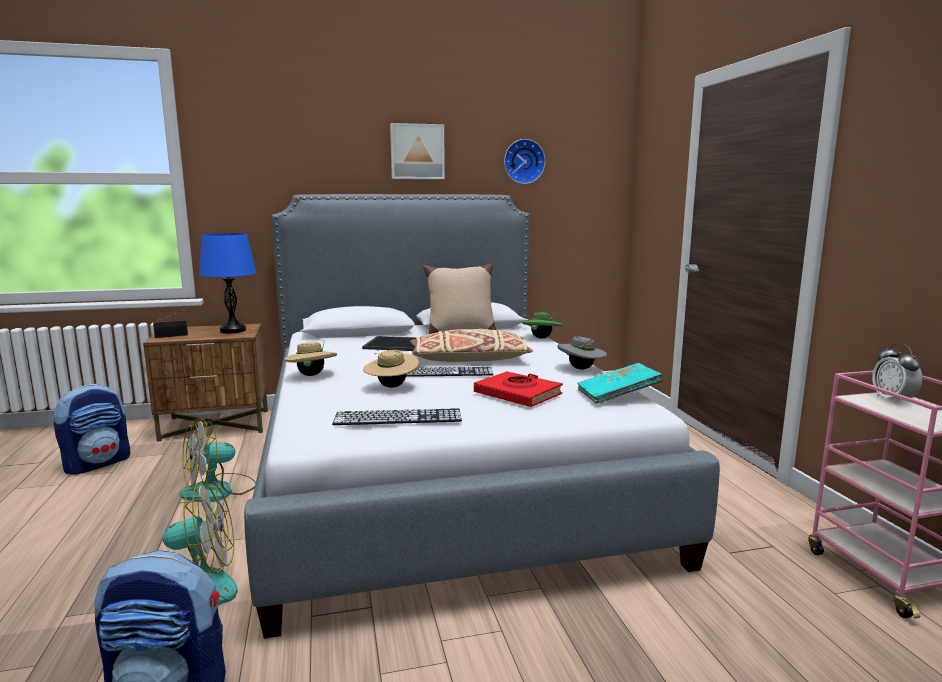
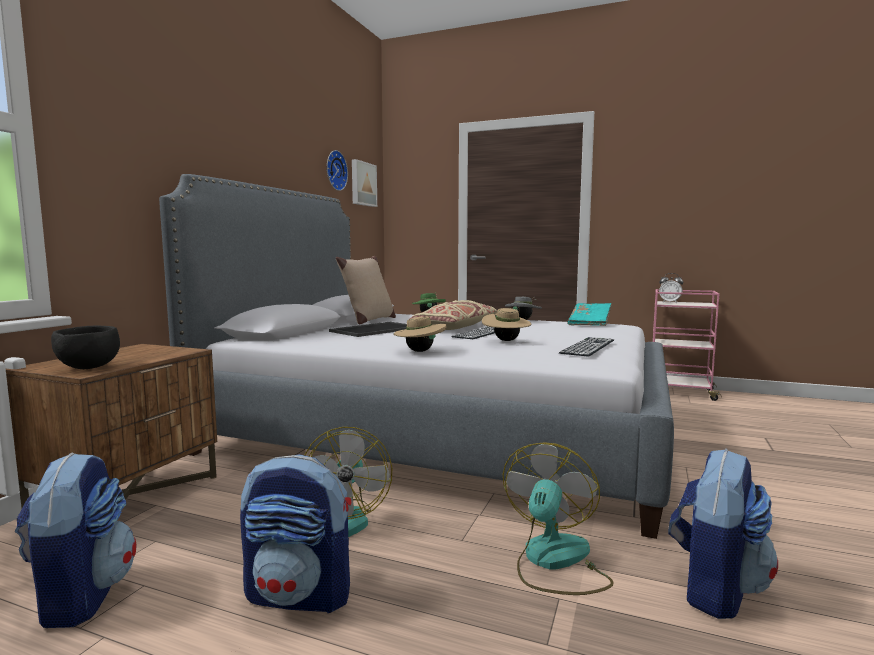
camera: 55 degrees left, 5 degrees down
radio [153,308,189,338] -> black bowl [51,326,120,369]
blue table lamp [199,233,257,334] -> none
picture [390,123,445,179] -> picture moved to [352,159,377,207]
red book [474,371,563,407] -> none
none -> backpack [240,454,351,613]

